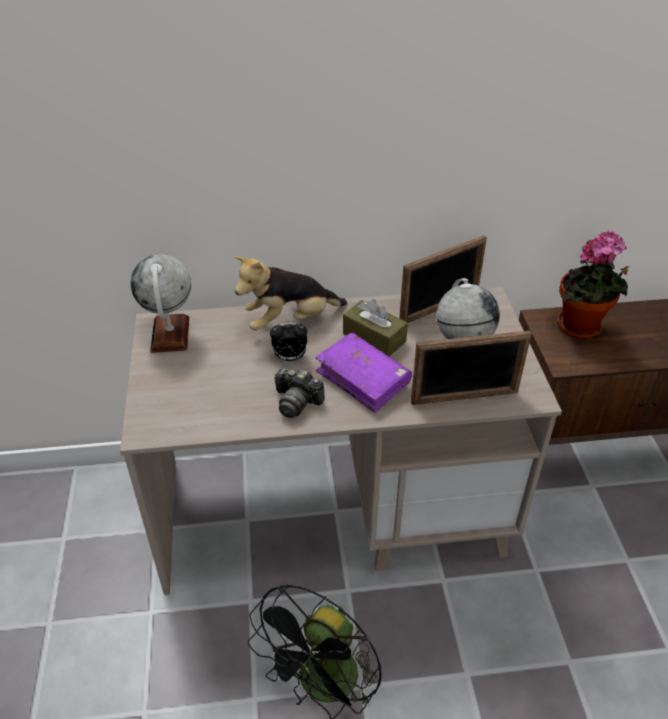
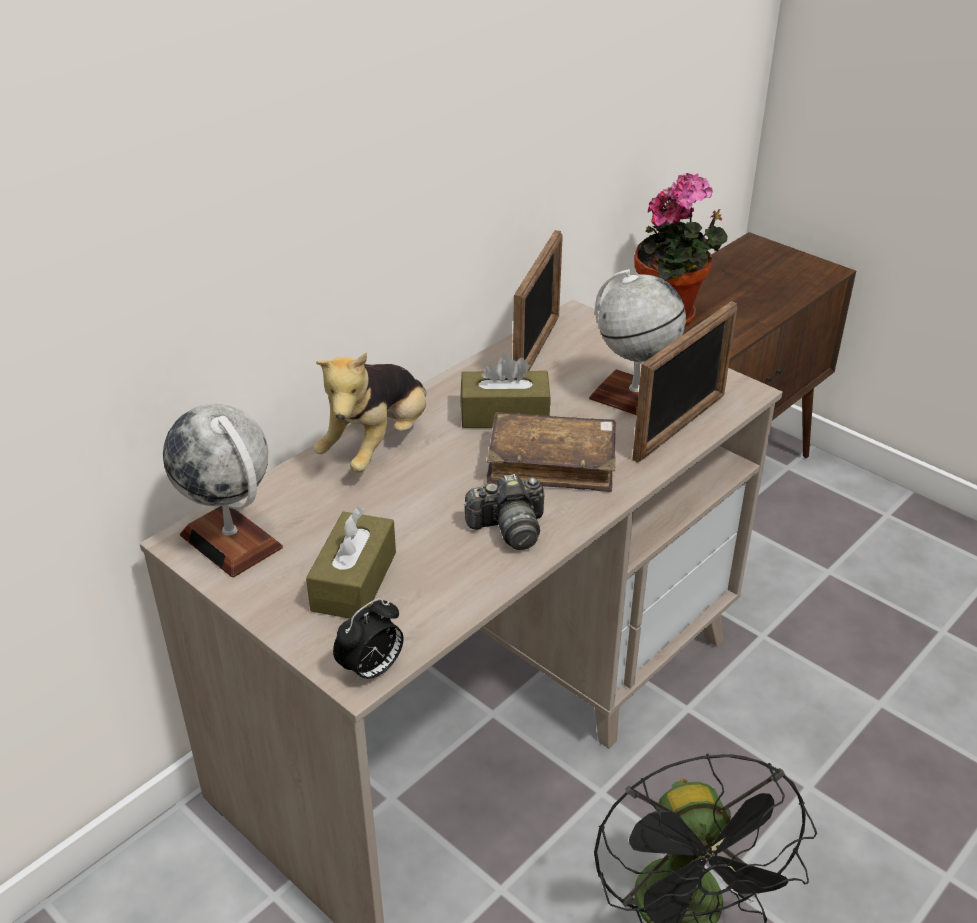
camera: 40 degrees left, 5 degrees down
alarm clock [270,321,307,361] -> alarm clock moved to [333,598,403,684]
purple book [315,333,412,413] -> brown book [486,412,616,492]
none -> brown tissue box [306,507,396,618]

